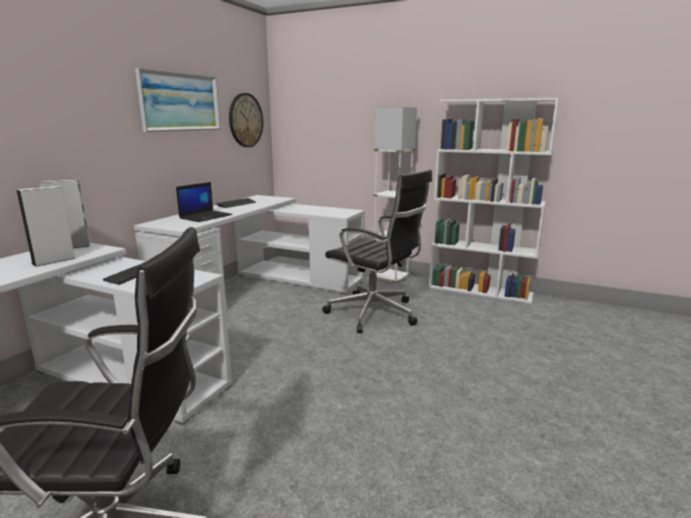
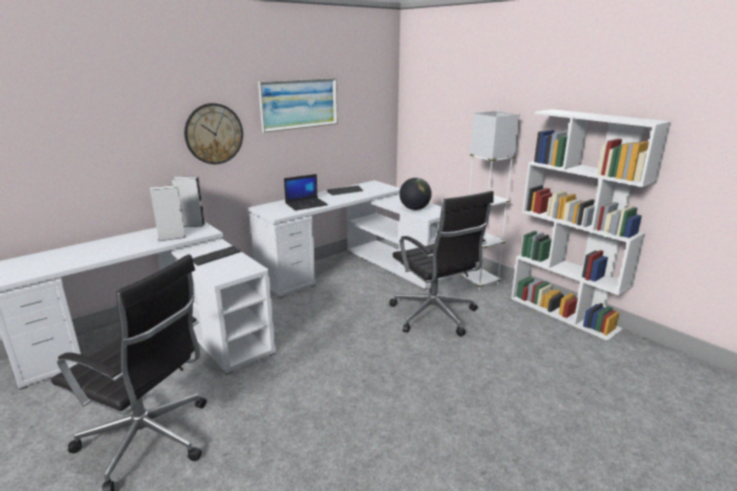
camera: 25 degrees right, 5 degrees up
wall clock [229,93,263,147] -> wall clock moved to [184,103,243,164]
none -> globe [399,178,432,210]

